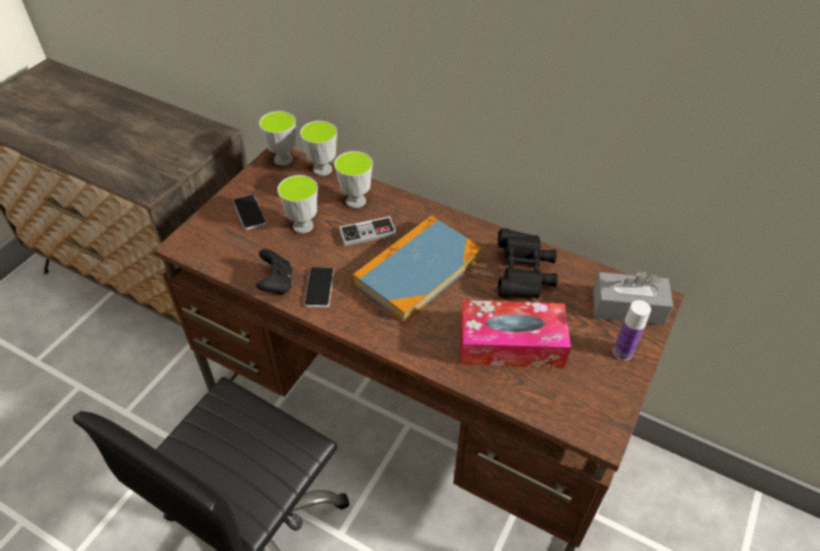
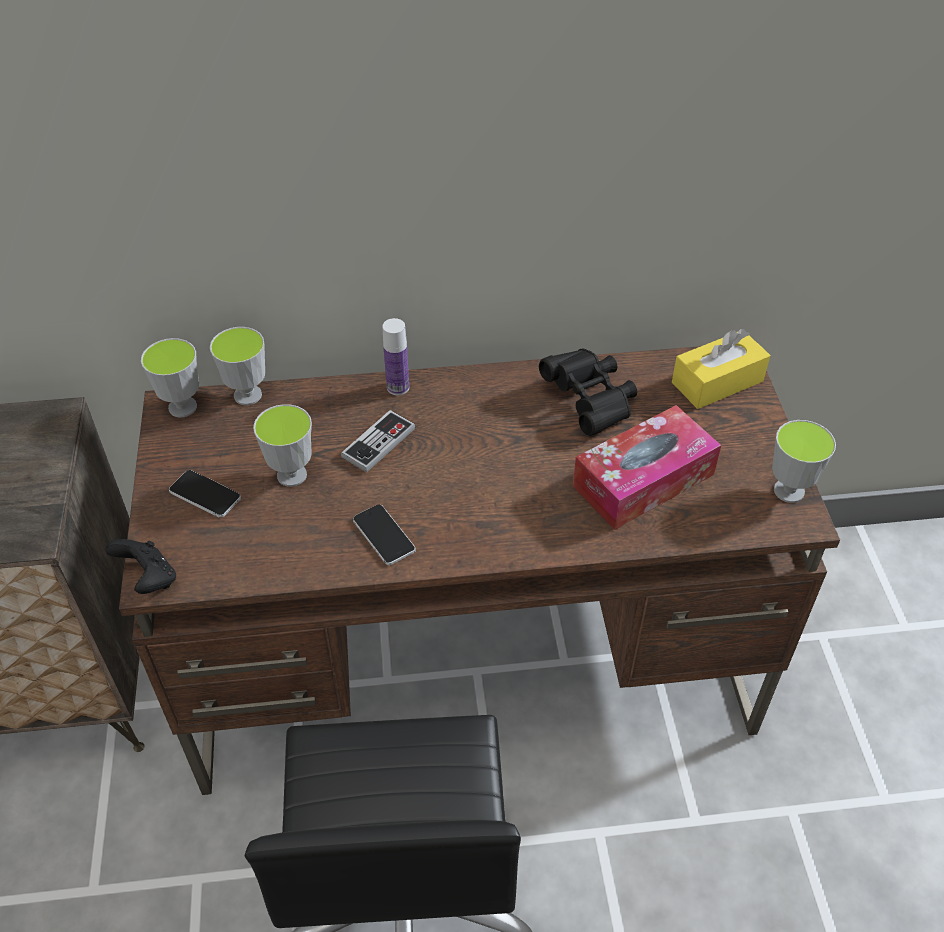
camera: 35 degrees left, 0 degrees up
black game controller [256,249,292,295] -> black game controller moved to [105,539,176,594]
cup [334,151,373,208] -> cup moved to [772,420,836,503]
book [352,215,483,323] -> none
grey tissue box [593,271,673,325] -> yellow tissue box [672,329,770,409]
bottle [613,300,651,360] -> bottle moved to [382,318,409,396]

